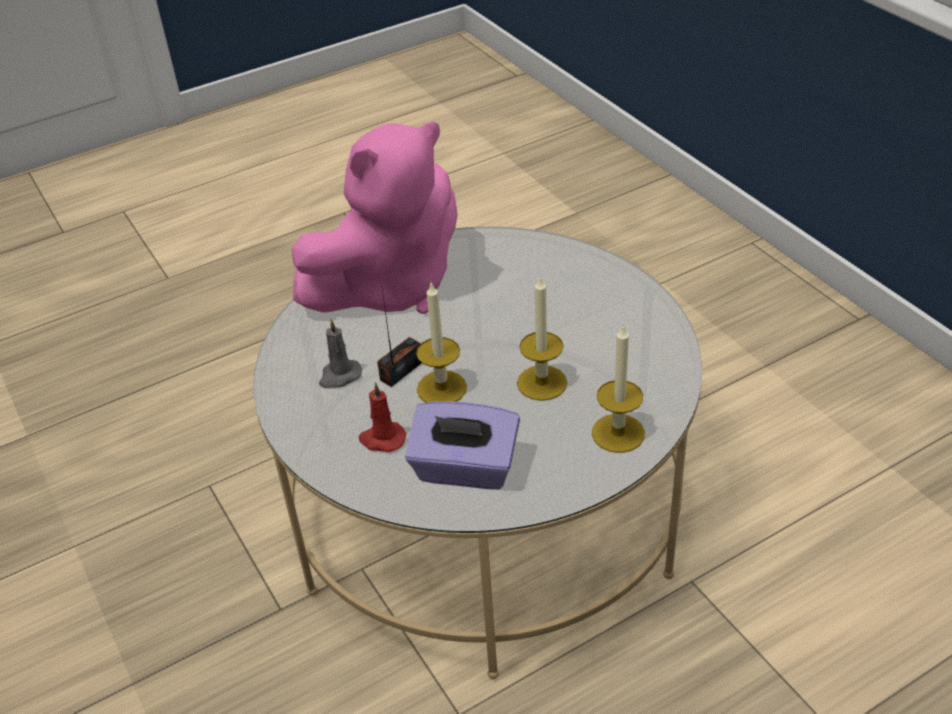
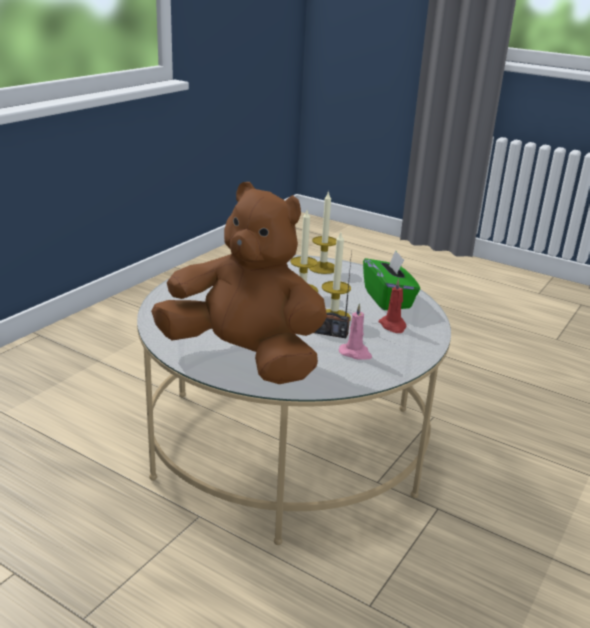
camera: 120 degrees left, 15 degrees down
pink plush toy [291,122,458,314] -> brown plush toy [151,182,327,384]
grey candle [319,319,362,388] -> pink candle [339,303,372,360]
purple tissue box [405,401,520,489] -> green tissue box [363,250,420,310]

